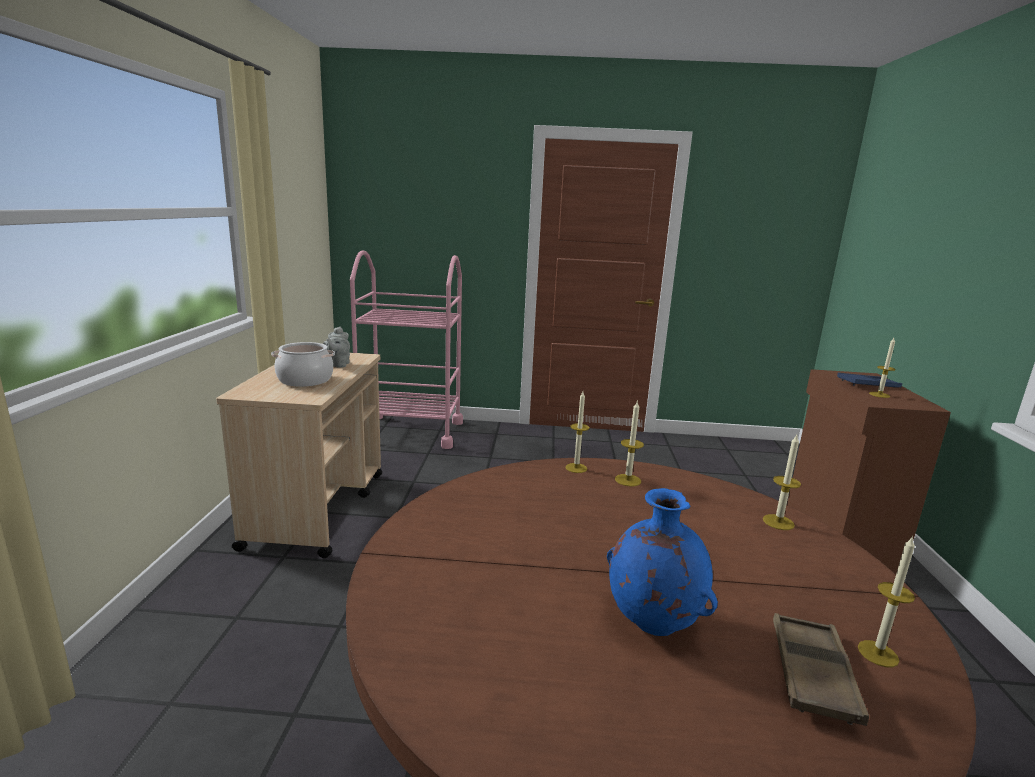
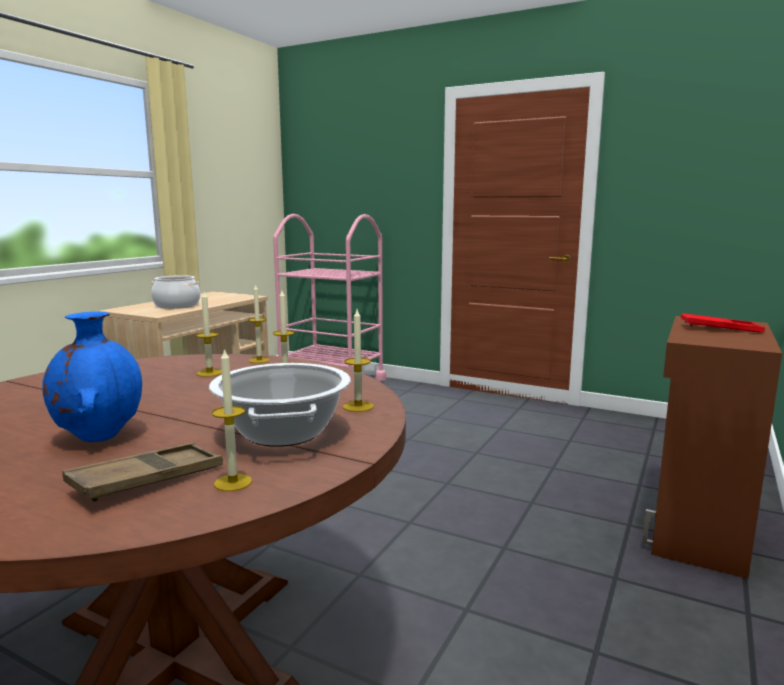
camera: 25 degrees right, 5 degrees down
grey teapot [323,326,350,368] -> none
blue tray [837,373,902,388] -> red tray [681,313,765,332]
candle [869,338,895,398] -> candle moved to [196,292,222,377]
none -> cooking pot [209,363,351,447]

